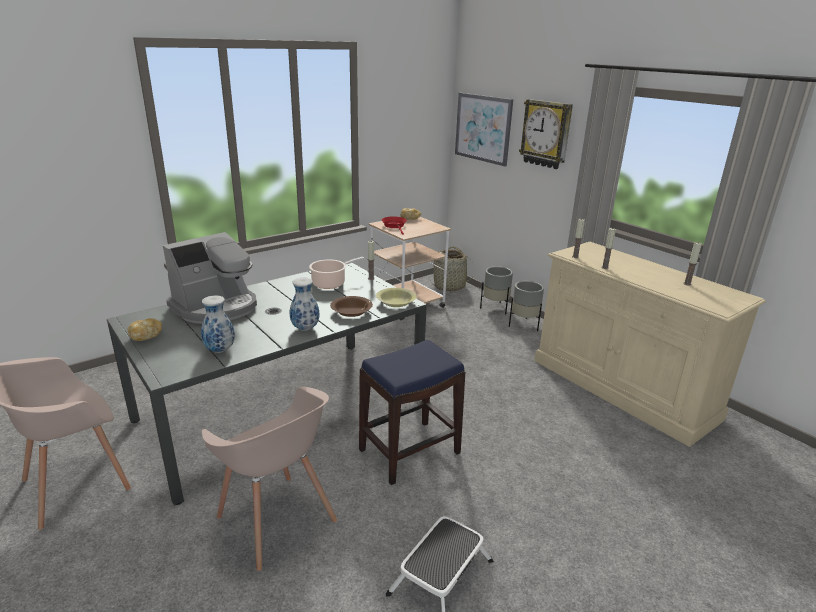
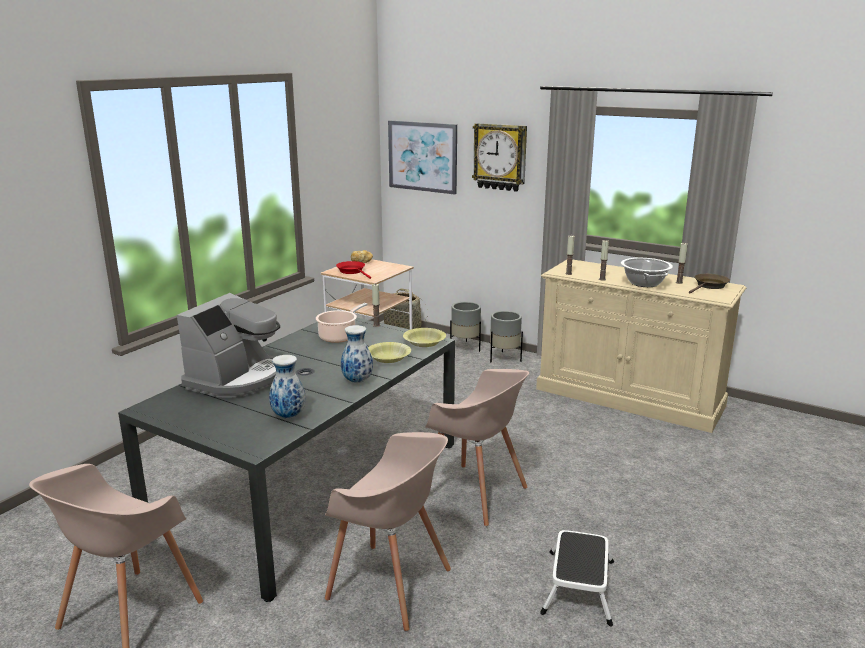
camera: 20 degrees left, 5 degrees down
bread [128,318,162,341] -> none
brown bowl [330,296,373,317] -> yellow bowl [368,342,411,363]
stool [359,340,465,485] -> beige chair [425,369,529,526]
none -> cooking pot [621,258,673,287]
none -> brown frying pan [689,274,730,294]

